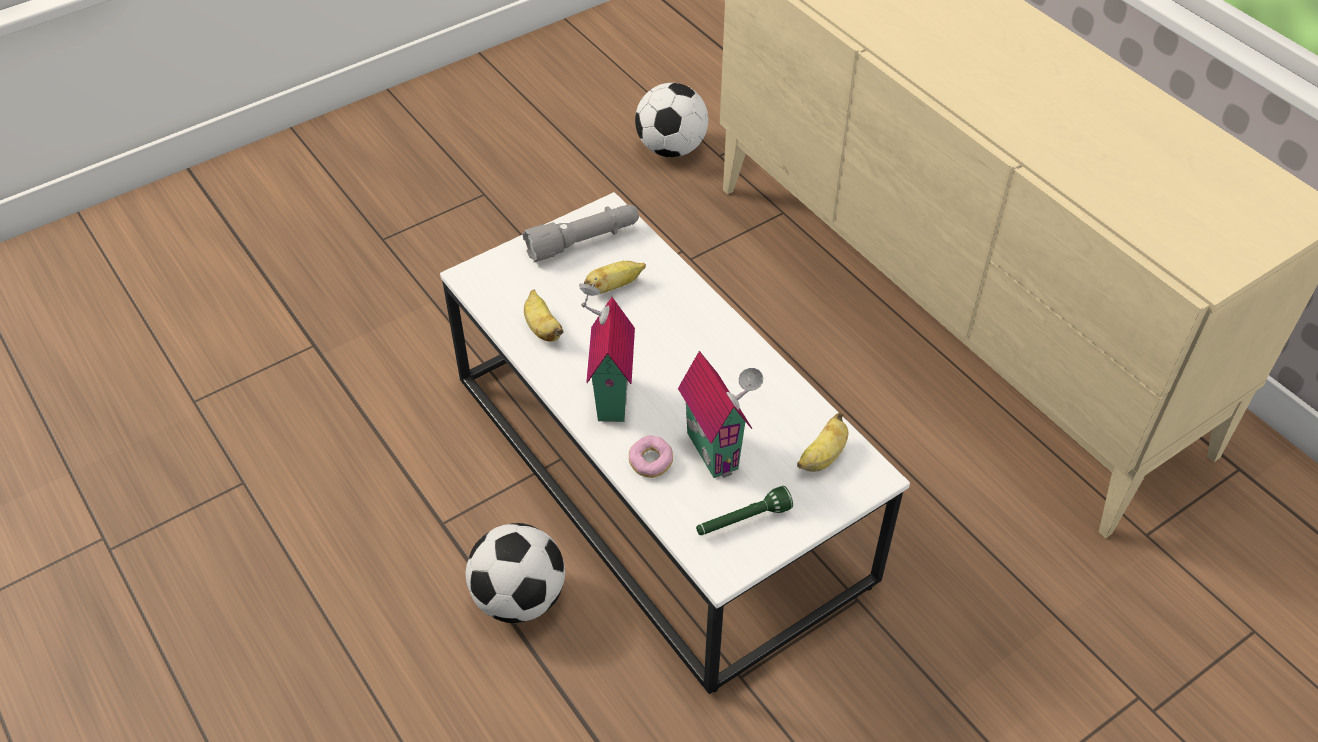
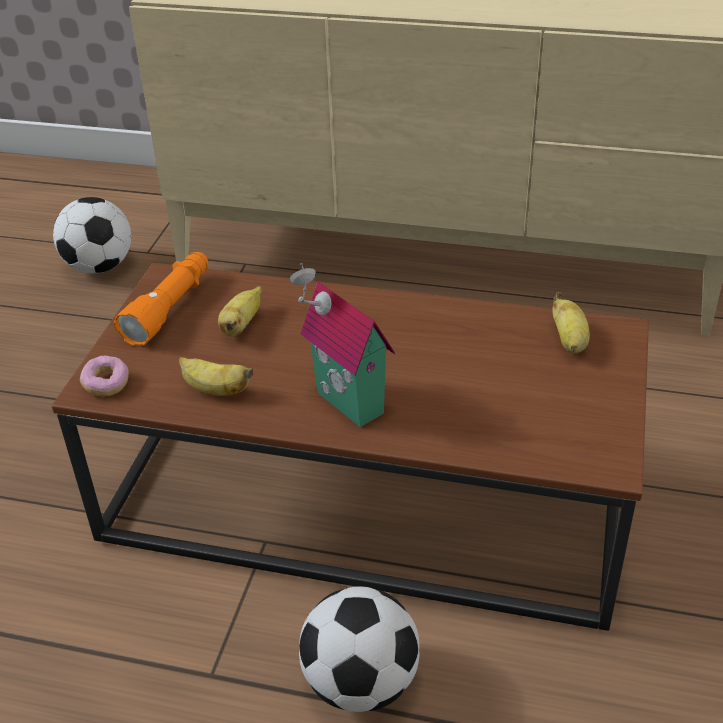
camera: 40 degrees left, 10 degrees down
white coffee table [440,192,910,694] -> brown coffee table [52,263,649,631]
grey flashlight [523,204,639,262] -> orange flashlight [114,252,208,346]
donut [629,436,673,478] -> donut moved to [80,356,129,397]
toy house [678,351,763,478] -> none
green flashlight [696,486,793,535] -> none

